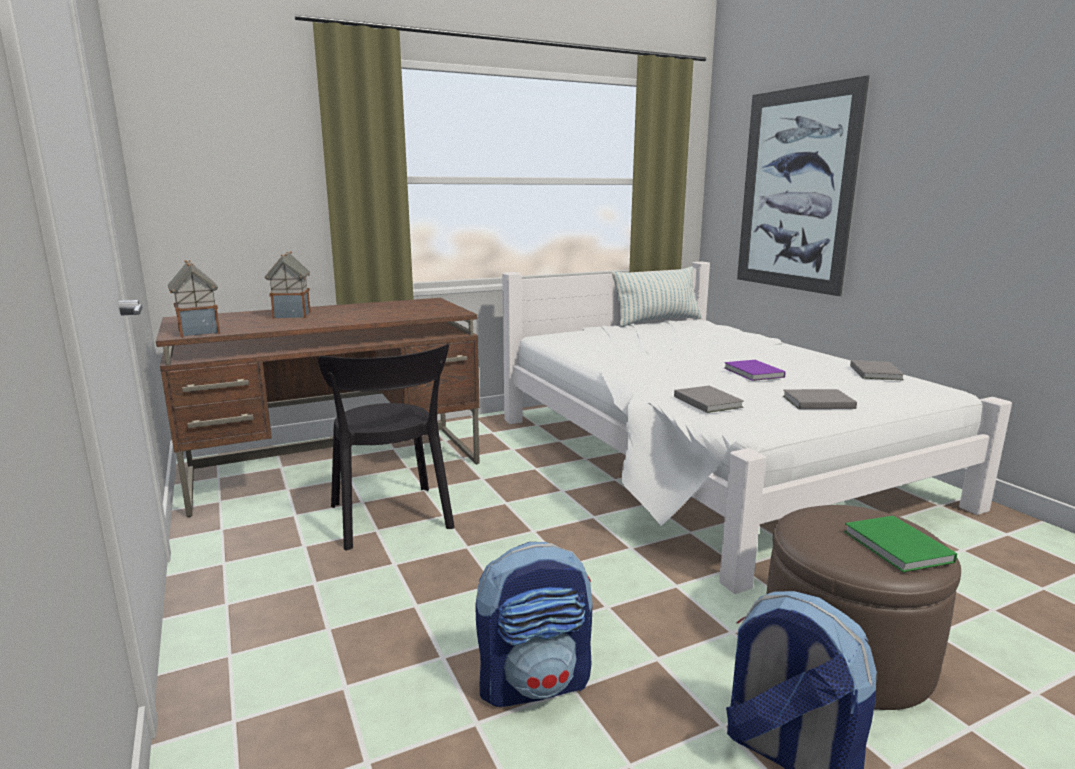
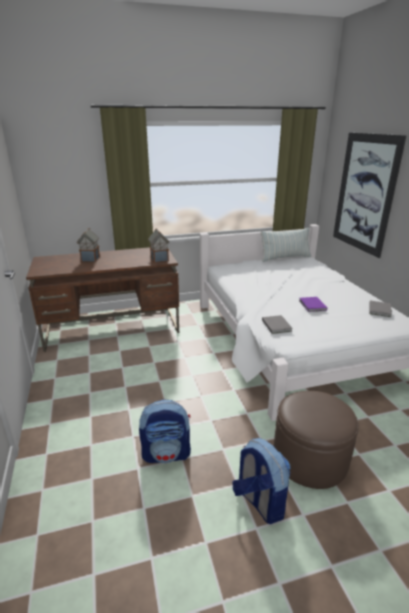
camera: 10 degrees right, 10 degrees up
toy house [168,260,220,338] -> toy house moved to [148,229,169,263]
black chair [318,344,455,551] -> none
grey book [783,389,857,409] -> none
green book [844,516,957,573] -> none

